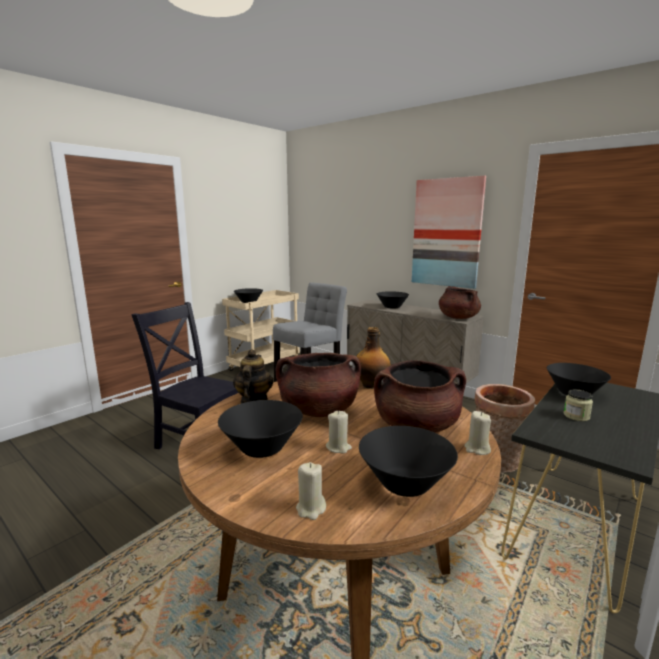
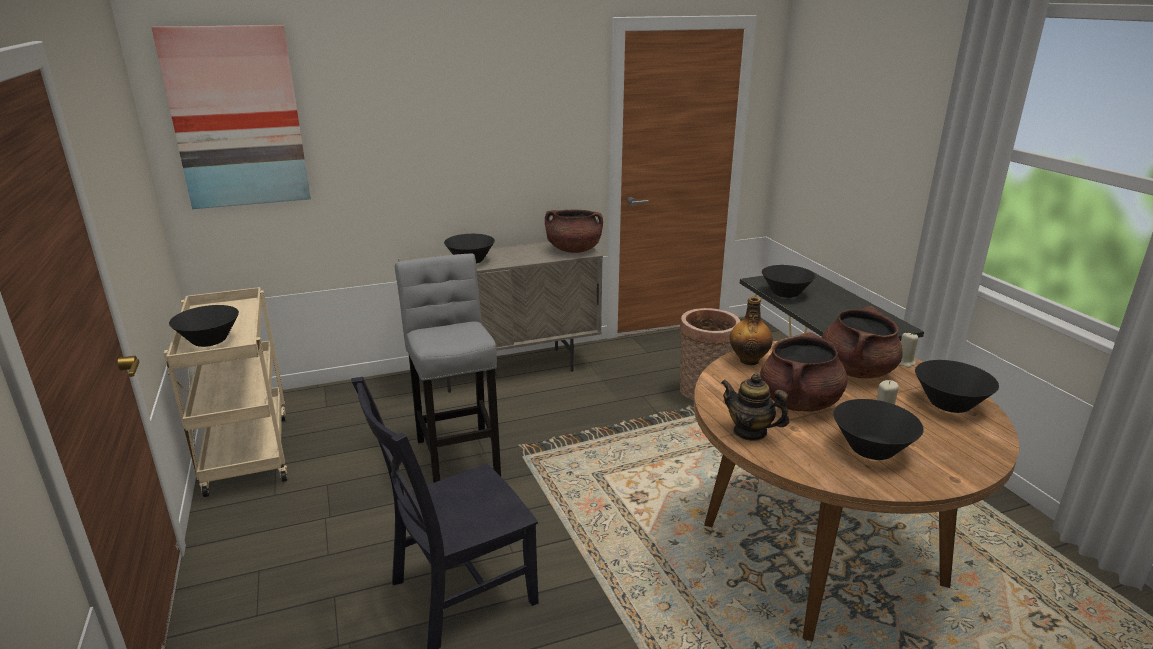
camera: 60 degrees left, 10 degrees up
beige candle [296,462,326,520] -> none
picture [412,176,486,289] -> picture moved to [151,25,311,209]
jar [563,389,593,421] -> none

